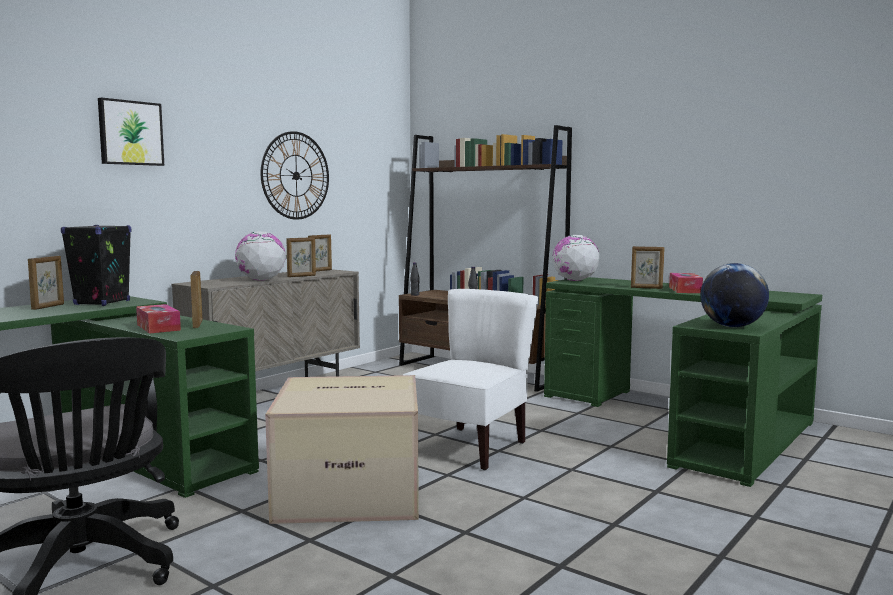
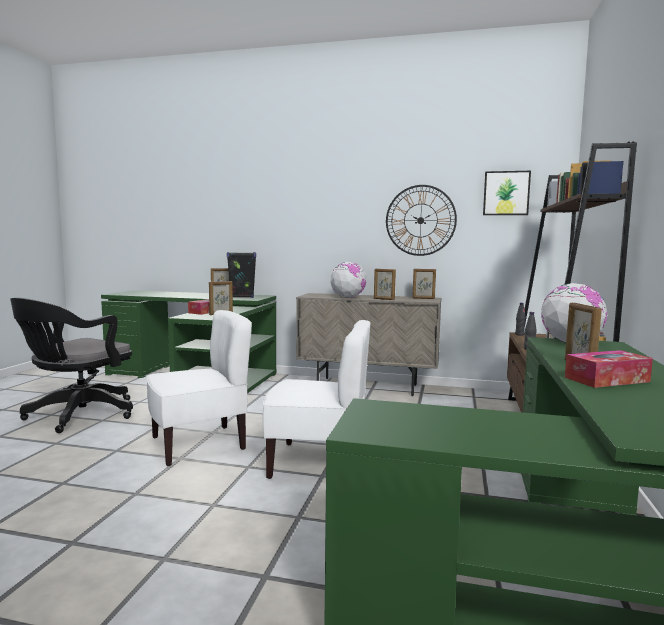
camera: 65 degrees right, 0 degrees up
picture [98,97,164,166] -> picture moved to [483,171,531,215]
cardboard box [265,375,419,524] -> white chair [146,310,252,466]
globe [700,263,769,327] -> none

